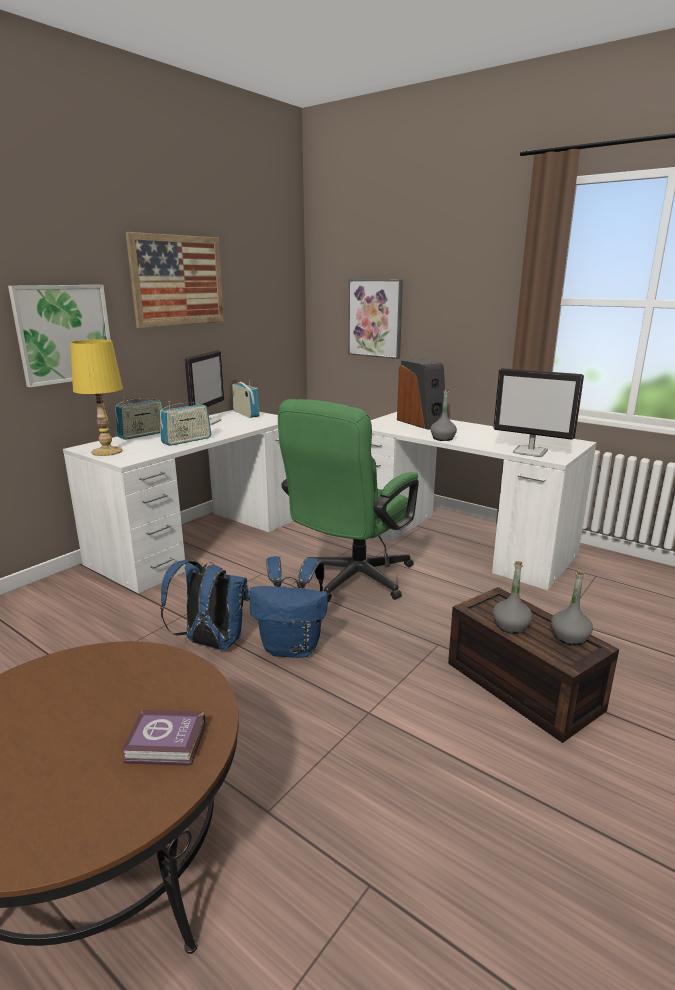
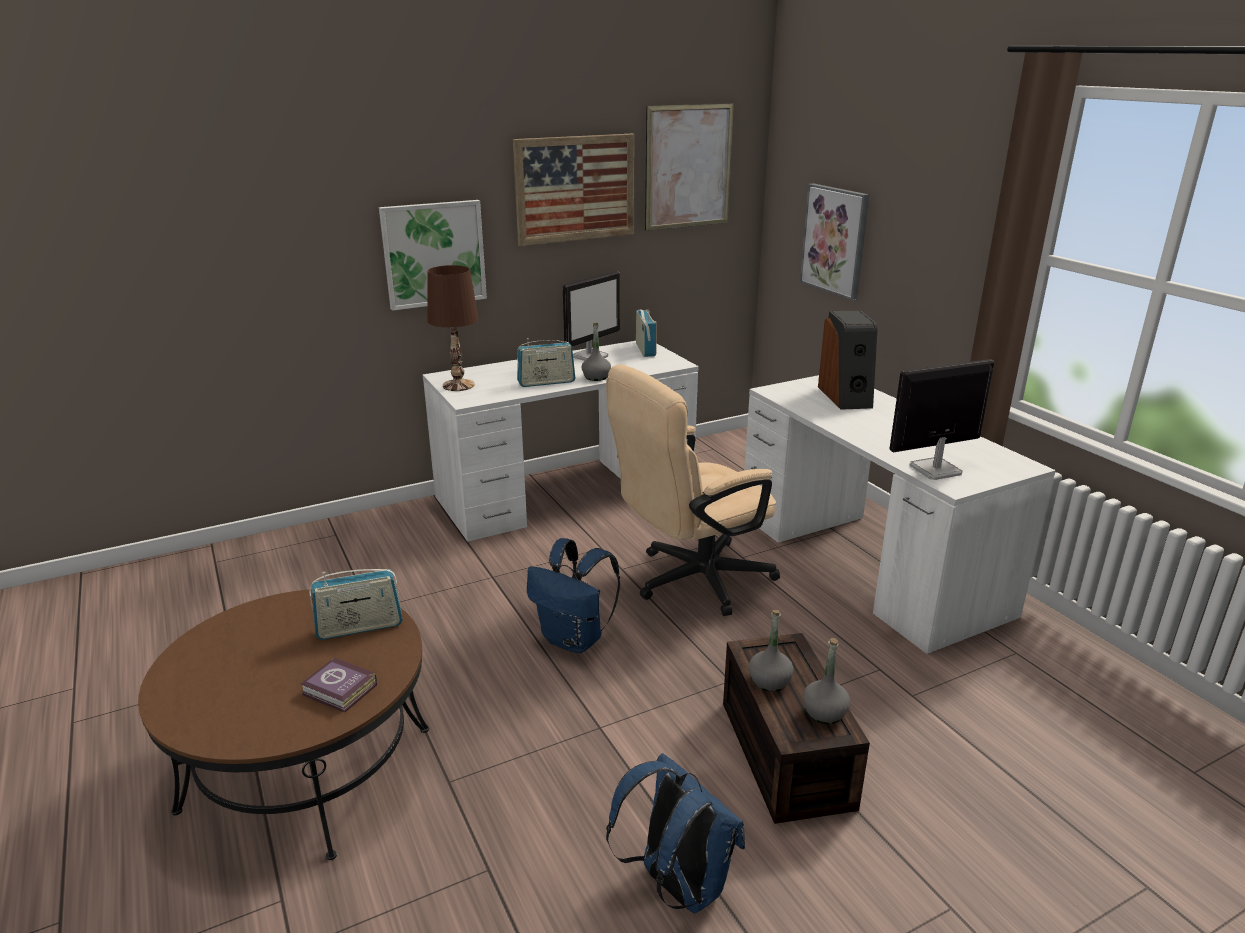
camera: 25 degrees right, 5 degrees up
yellow table lamp [70,340,123,456] -> brown table lamp [428,265,479,391]
radio [115,397,163,440] -> radio moved to [309,569,403,640]
blue backpack [160,559,250,650] -> blue backpack moved to [606,753,745,913]
green office chair [278,399,419,602] -> beige office chair [606,364,780,616]
grey bottle [431,390,457,441] -> grey bottle moved to [581,323,611,381]
monitor [493,368,584,457] -> monitor turned 105 degrees clockwise [889,359,994,480]
none -> picture [645,103,734,231]

